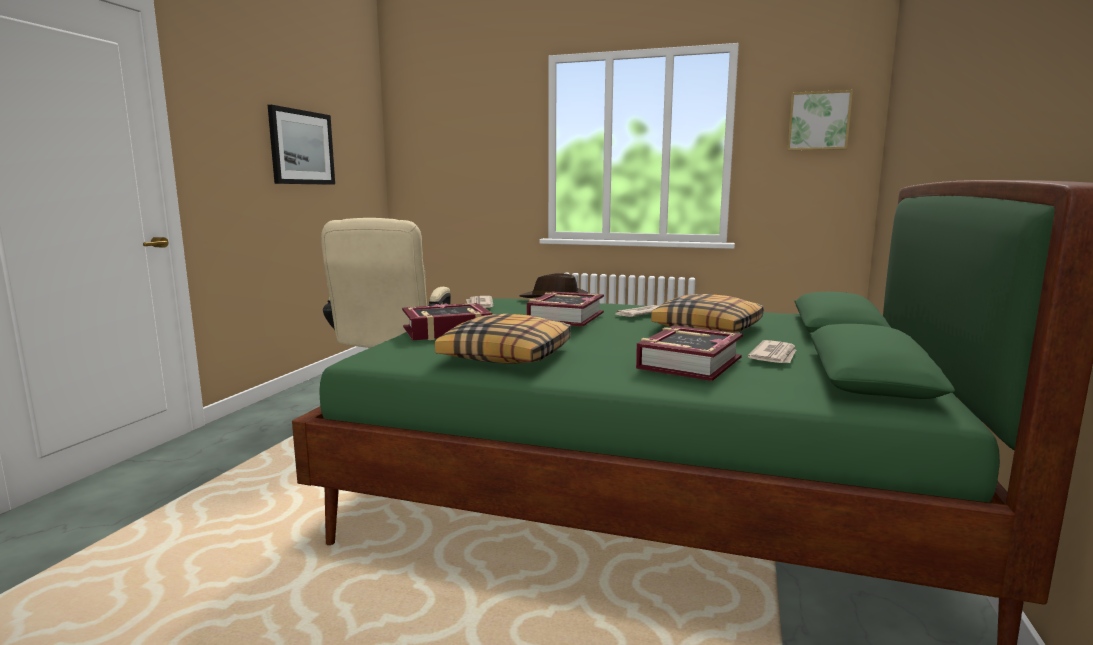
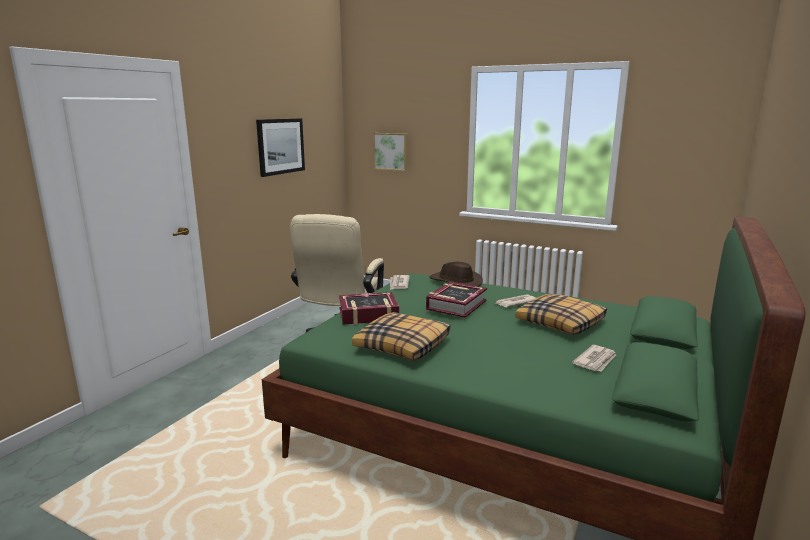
camera: 10 degrees right, 5 degrees up
book [636,325,743,381] -> none
picture [787,90,853,150] -> picture moved to [373,133,407,171]

